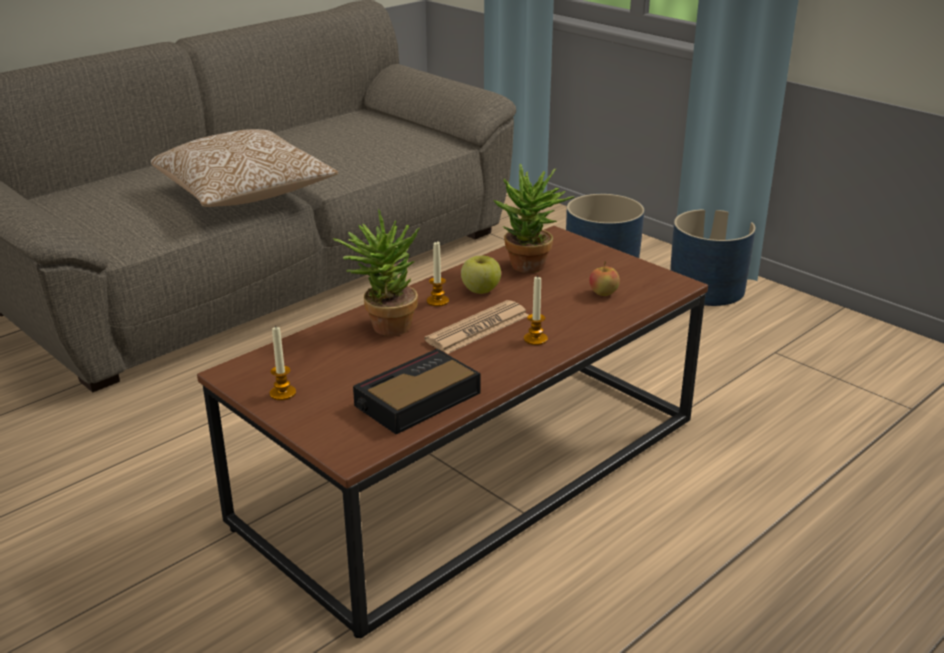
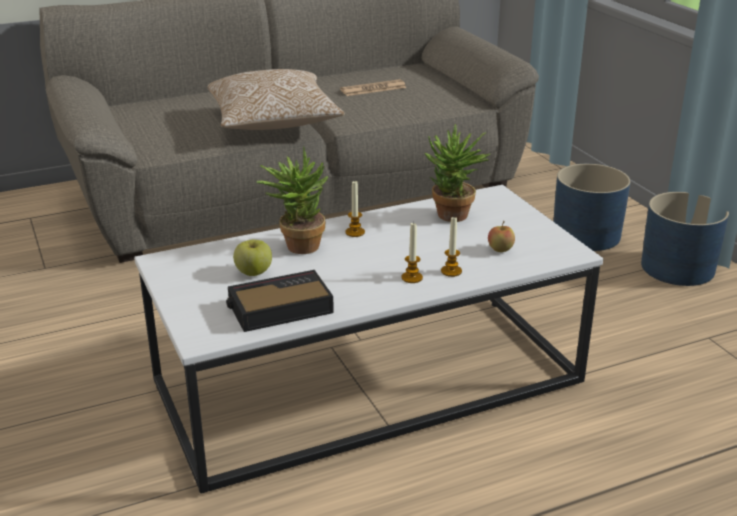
camera: 20 degrees right, 0 degrees up
brown coffee table [197,226,708,638] -> white coffee table [134,185,603,494]
candle [270,325,296,401] -> candle moved to [441,217,462,277]
newspaper [424,300,529,354] -> newspaper moved to [340,79,407,96]
apple [461,256,501,294] -> apple moved to [233,240,272,276]

